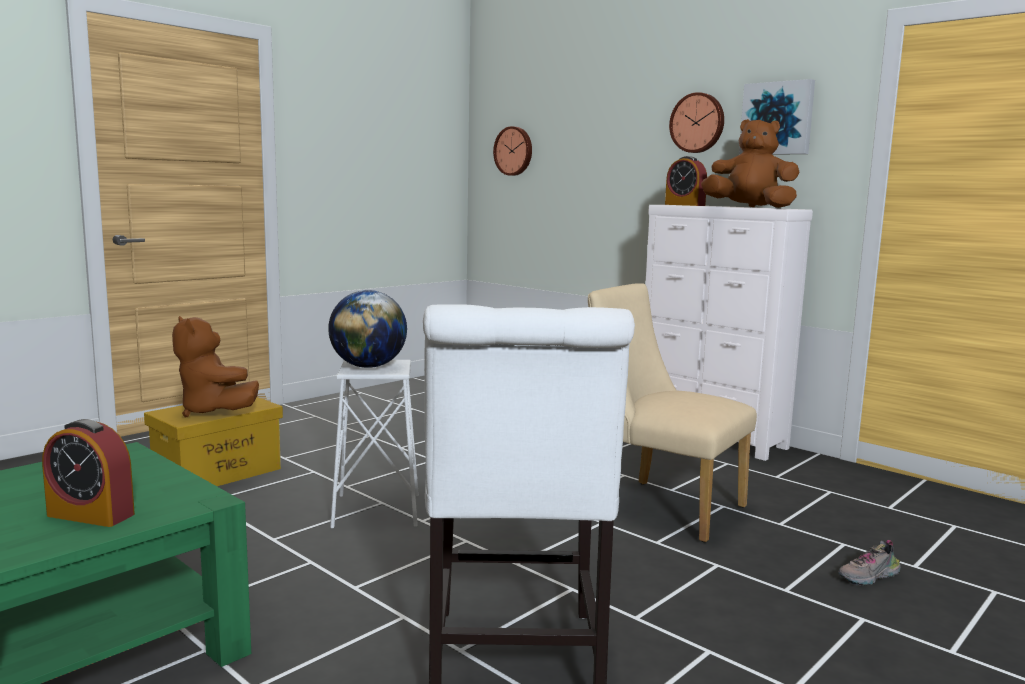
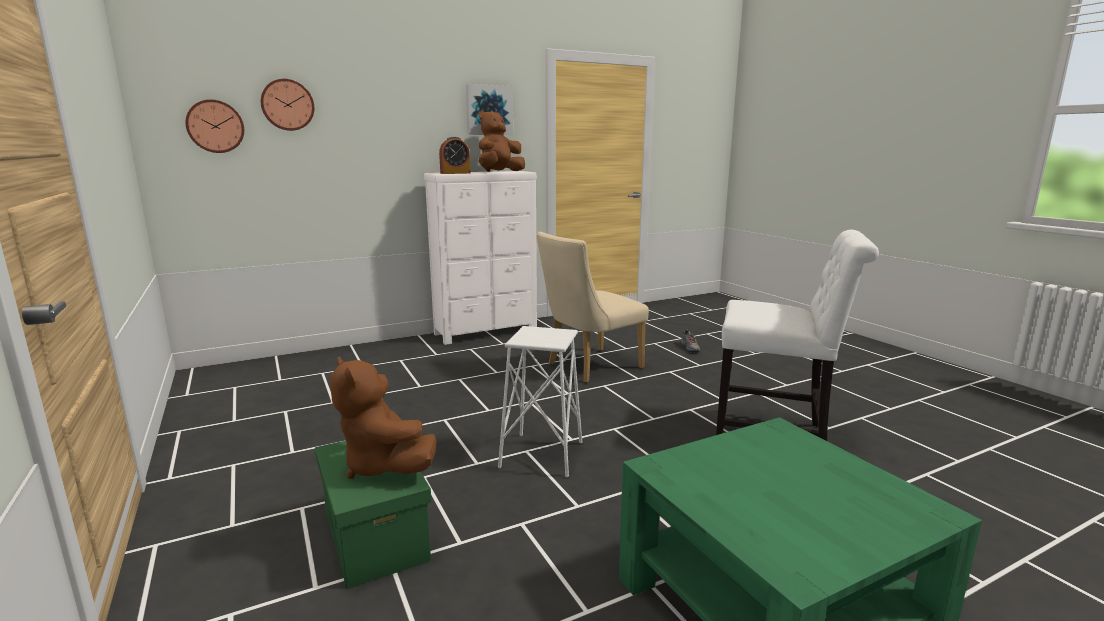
camera: 70 degrees left, 5 degrees up
alarm clock [42,419,135,527] -> none
yellow storage box [144,397,283,486] -> green storage box [315,441,431,589]
brown plush toy [172,316,259,417] -> brown plush toy turned 75 degrees clockwise [330,357,437,479]
globe [328,290,407,368] -> none
wall clock [669,92,724,153] -> wall clock moved to [261,79,314,131]

